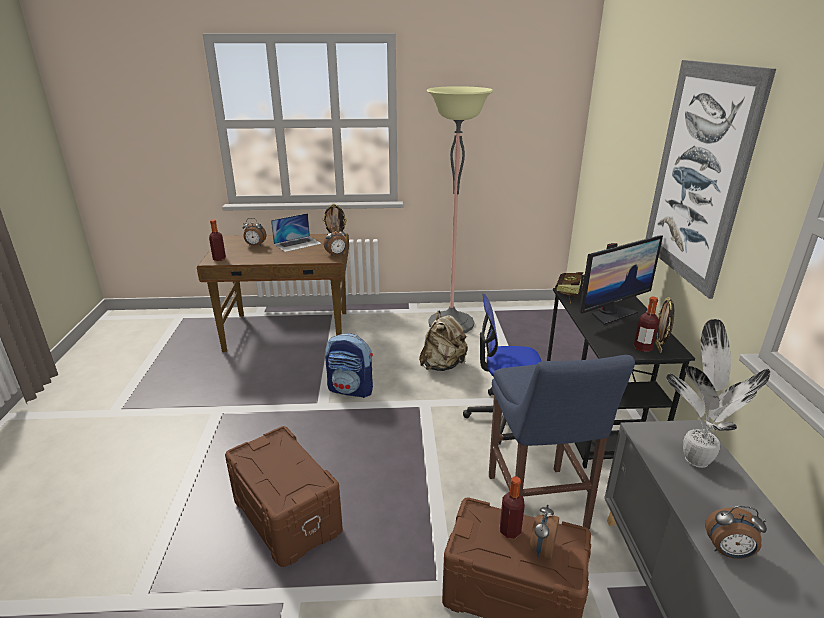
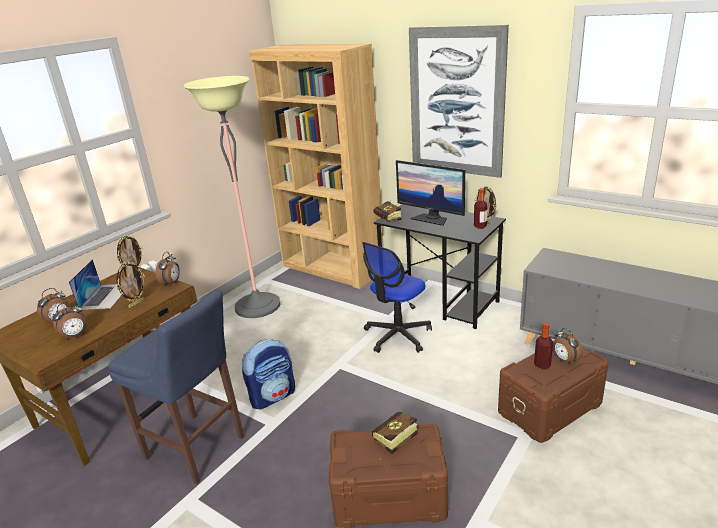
camera: 50 degrees left, 0 degrees up
bottle [209,220,226,261] -> none
beige backpack [419,311,468,371] -> none
blue stool [489,355,635,529] -> blue stool moved to [108,289,244,484]
monitor [579,235,663,325] -> monitor turned 120 degrees clockwise [396,160,465,226]
potted plant [666,319,770,468] -> none
alarm clock [705,506,767,559] -> alarm clock moved to [53,302,86,340]
none -> picture frame [117,262,145,308]
none -> brown bookcase [249,44,384,289]
none -> book [372,412,418,460]

